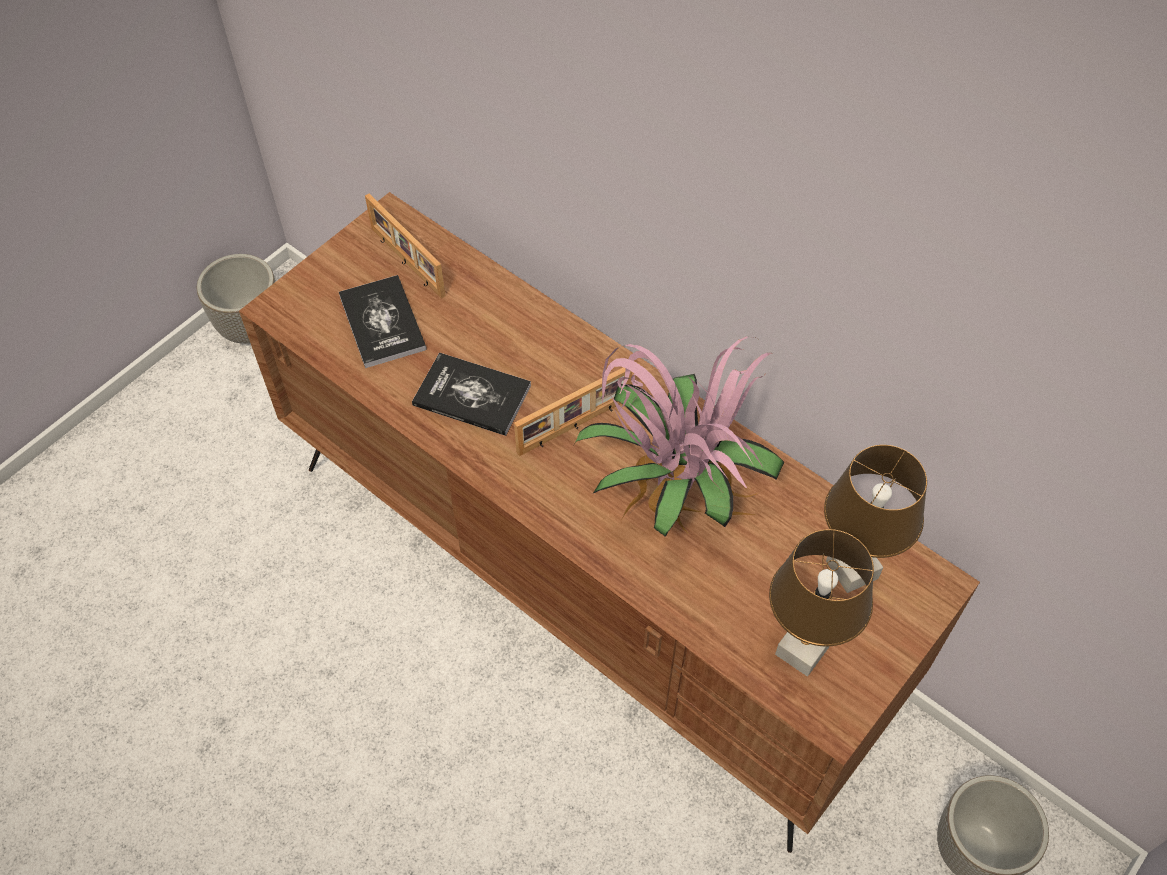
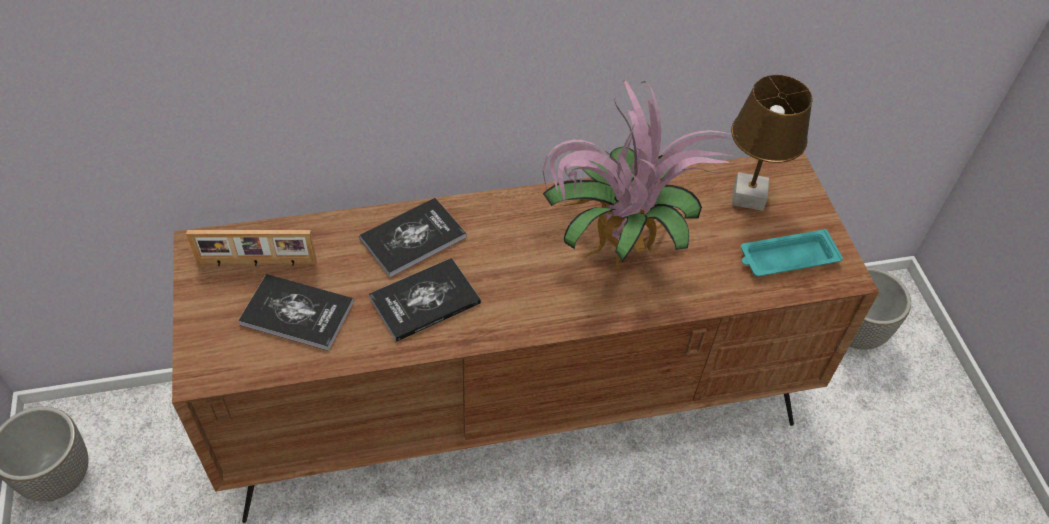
camera: 55 degrees left, 5 degrees down
picture frame [514,367,632,456] -> none
brown table lamp [769,529,874,676] -> turquoise tray [741,229,843,276]
none -> book [359,198,466,277]

